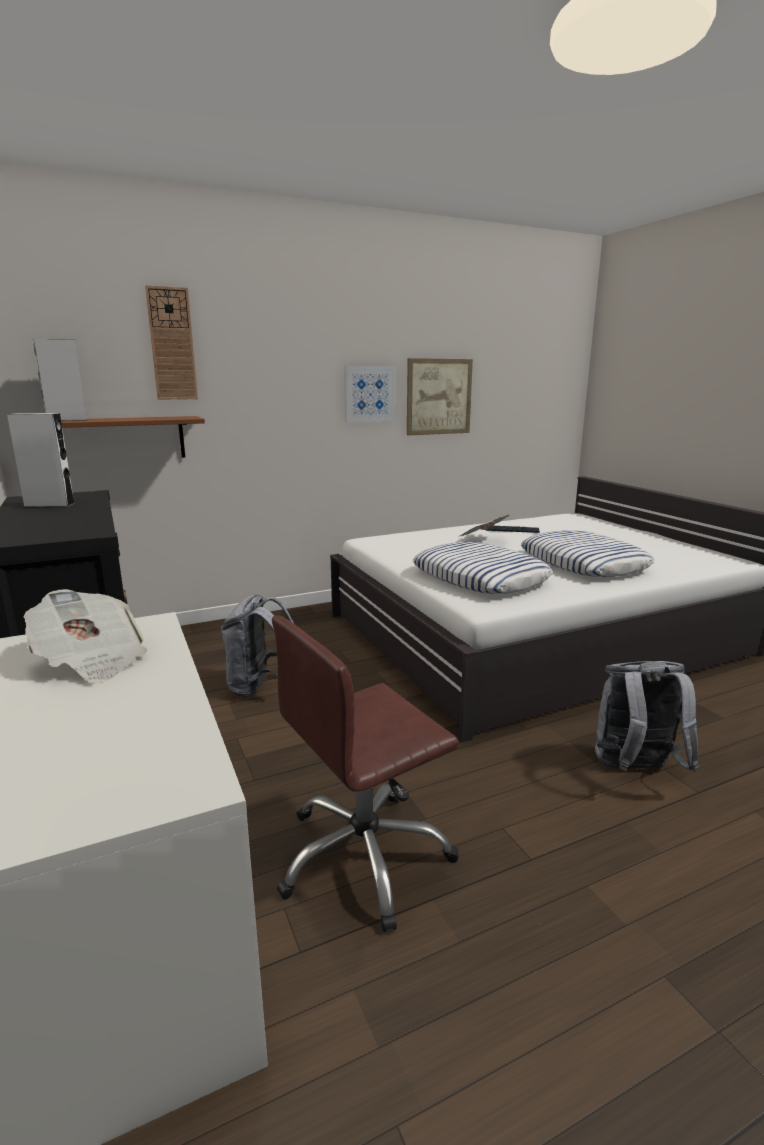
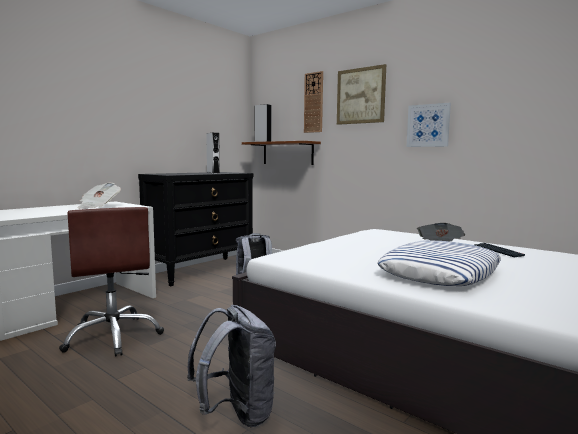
camera: 65 degrees right, 10 degrees down
brown office chair [272,615,459,932] -> brown office chair turned 150 degrees counterclockwise [59,207,164,357]
picture [407,358,473,436] -> picture moved to [337,64,386,125]
pillow [413,542,553,594] -> none

